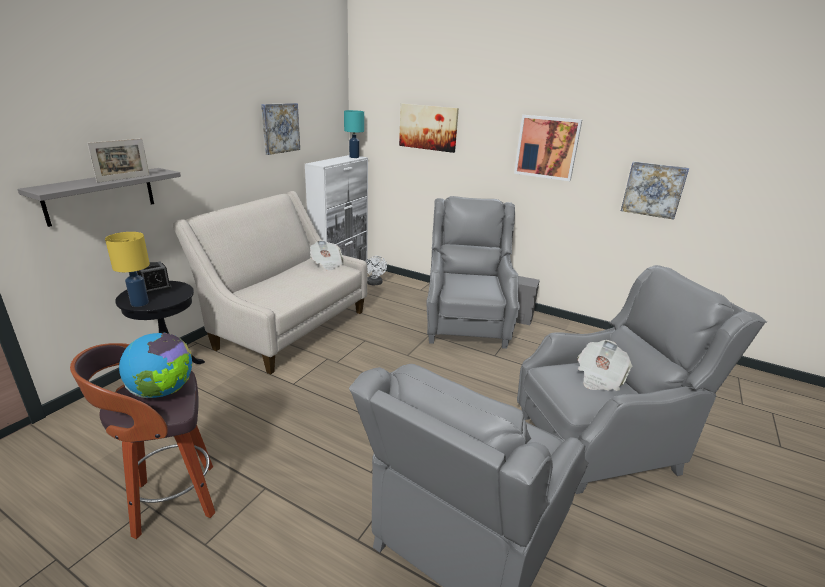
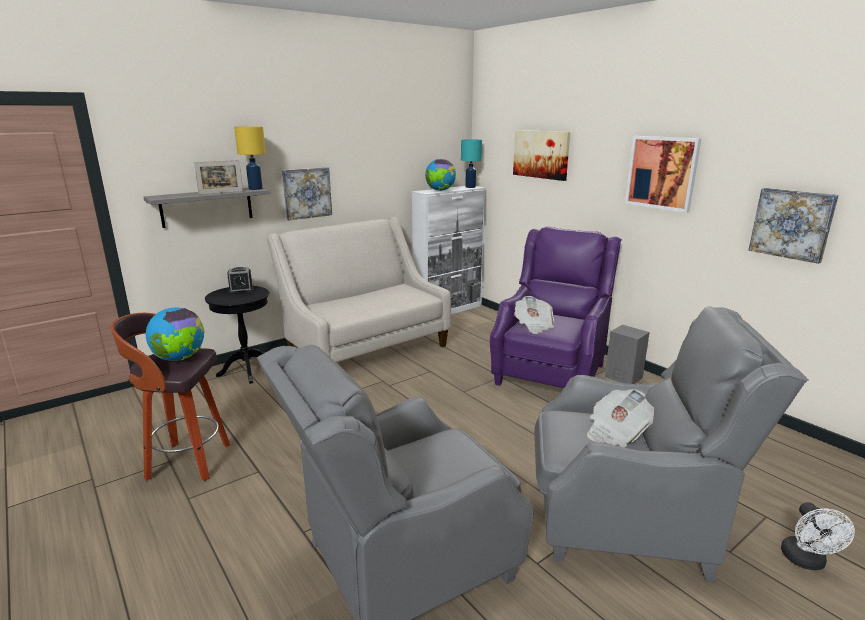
camera: 25 degrees right, 5 degrees down
yellow table lamp [105,232,150,307] -> yellow table lamp moved to [234,127,266,190]
picture [261,103,300,155] -> picture moved to [282,167,332,221]
newspaper [310,240,344,271] -> newspaper moved to [514,296,554,334]
white fan [366,256,387,285] -> white fan moved to [781,502,855,570]
grey armchair [427,196,520,349] -> purple armchair [490,227,622,388]
none -> globe [425,159,456,191]

